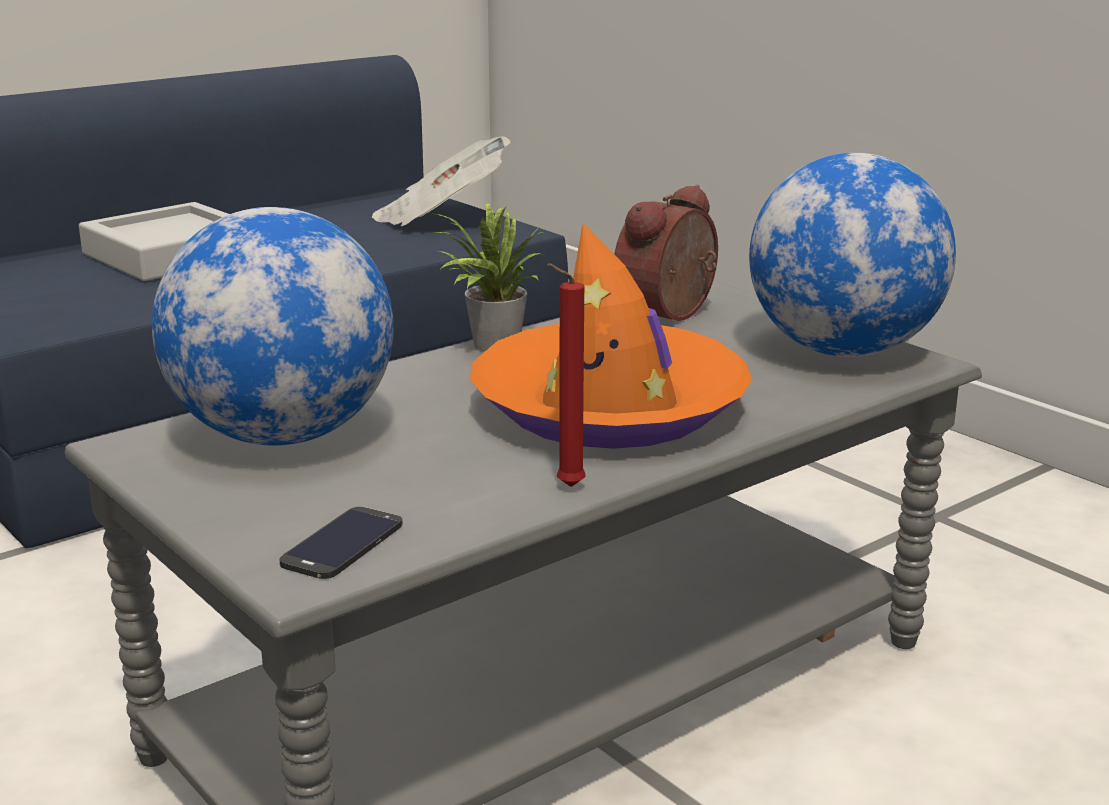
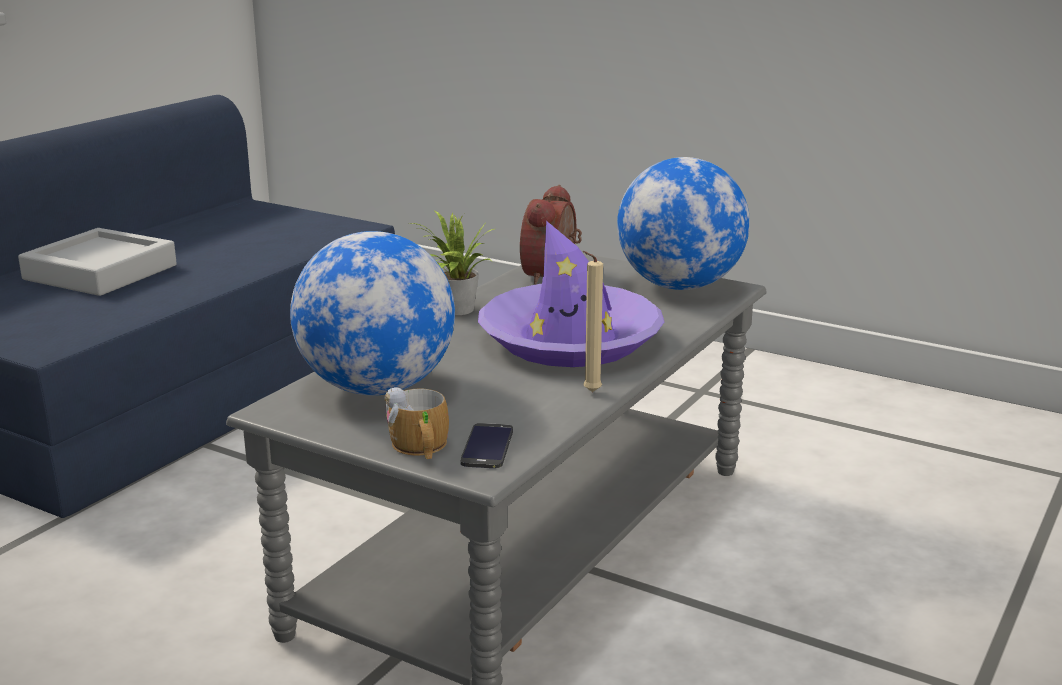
camera: 20 degrees left, 0 degrees up
newspaper [372,136,511,226] -> none
orange hat [470,223,752,449] -> purple hat [478,221,664,367]
red candle [547,263,586,487] -> beige candle [582,251,603,392]
none -> mug [385,387,449,459]

